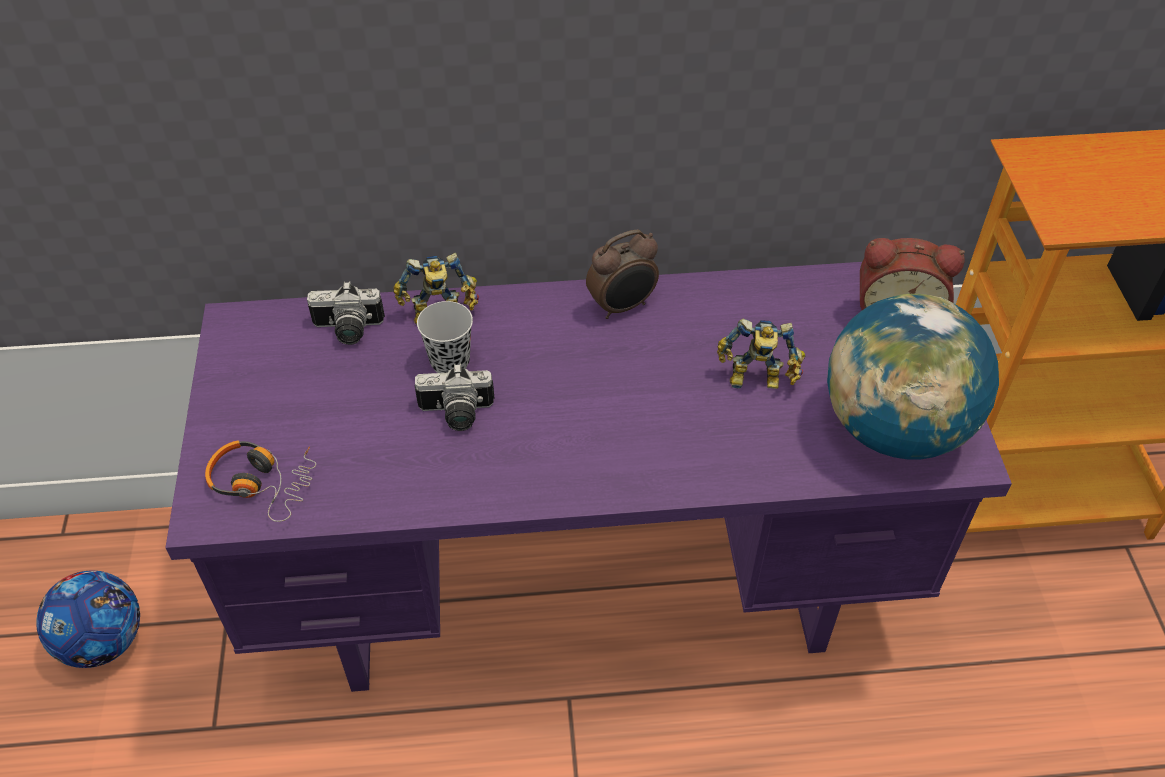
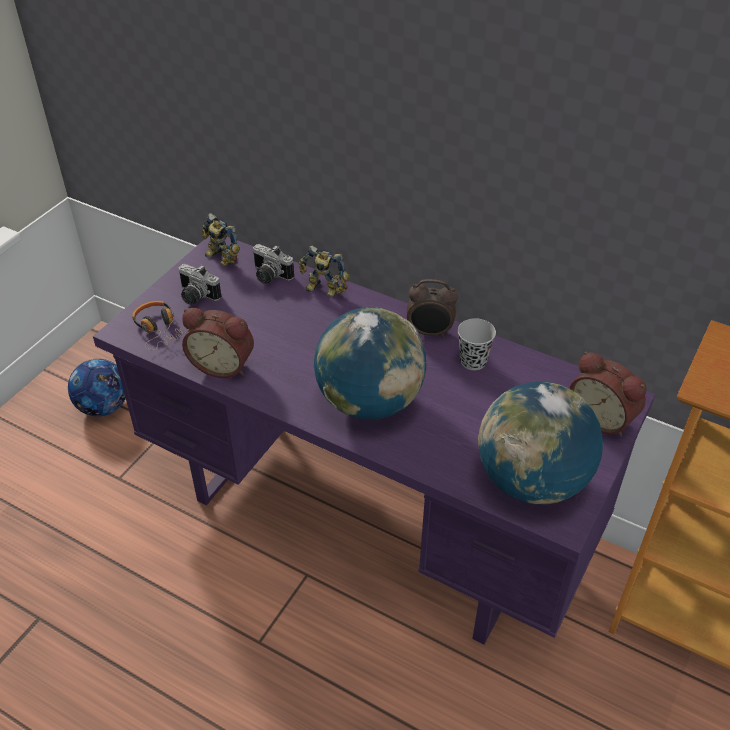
camera: 35 degrees right, 5 degrees down
camera [415,364,495,431] -> camera moved to [178,264,221,304]
black cup [417,301,473,373] -> black cup moved to [458,318,496,370]
toy robot [717,319,805,389] -> toy robot moved to [201,213,240,266]
none -> alarm clock [182,308,254,378]
none -> globe [314,307,426,420]

